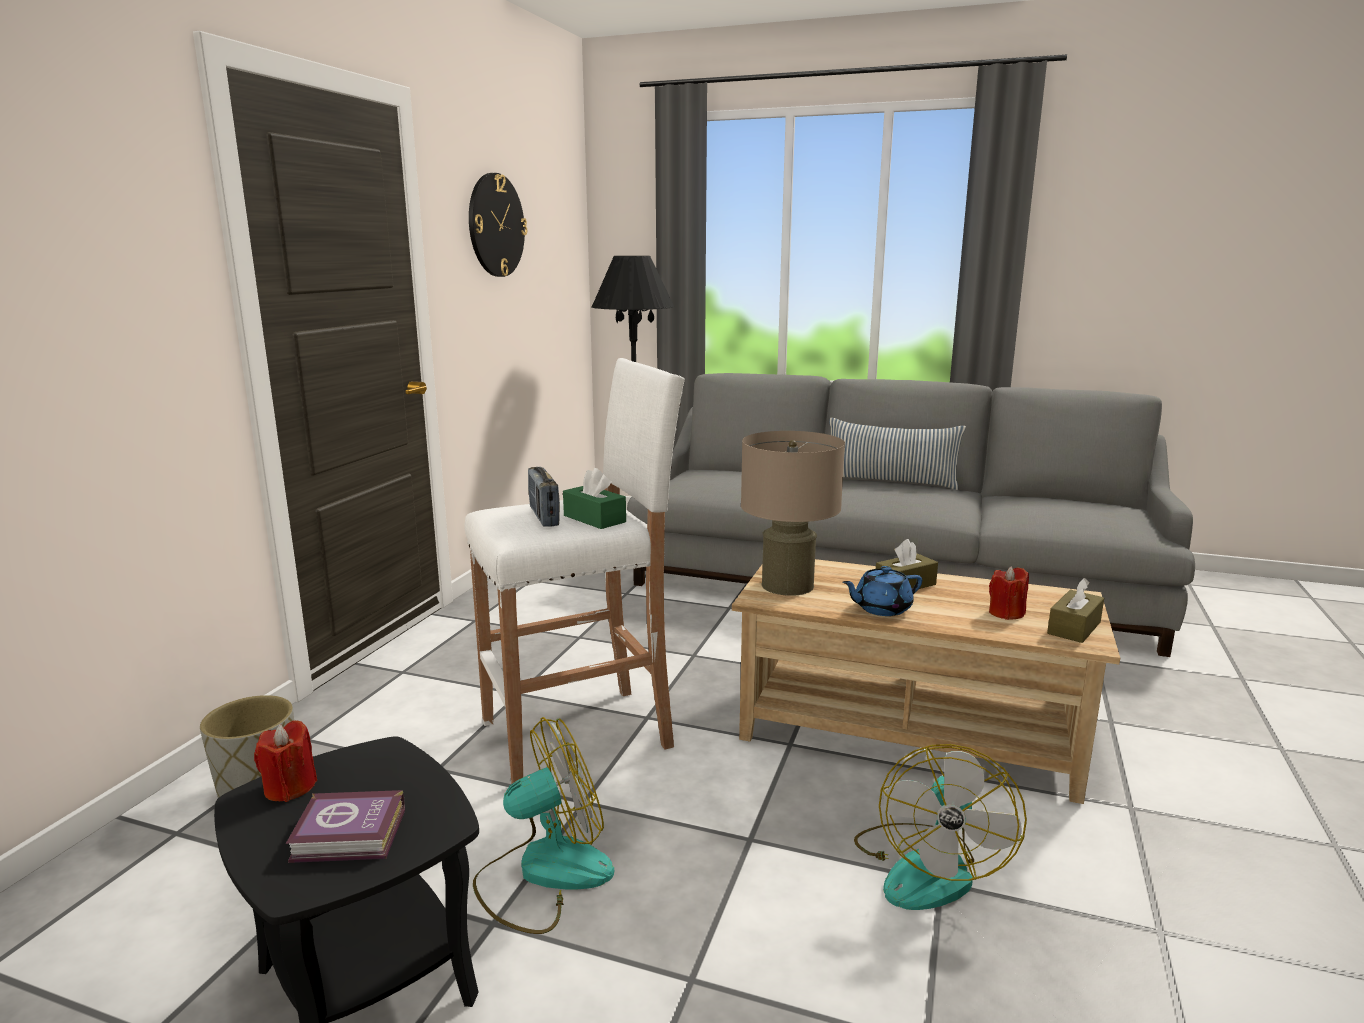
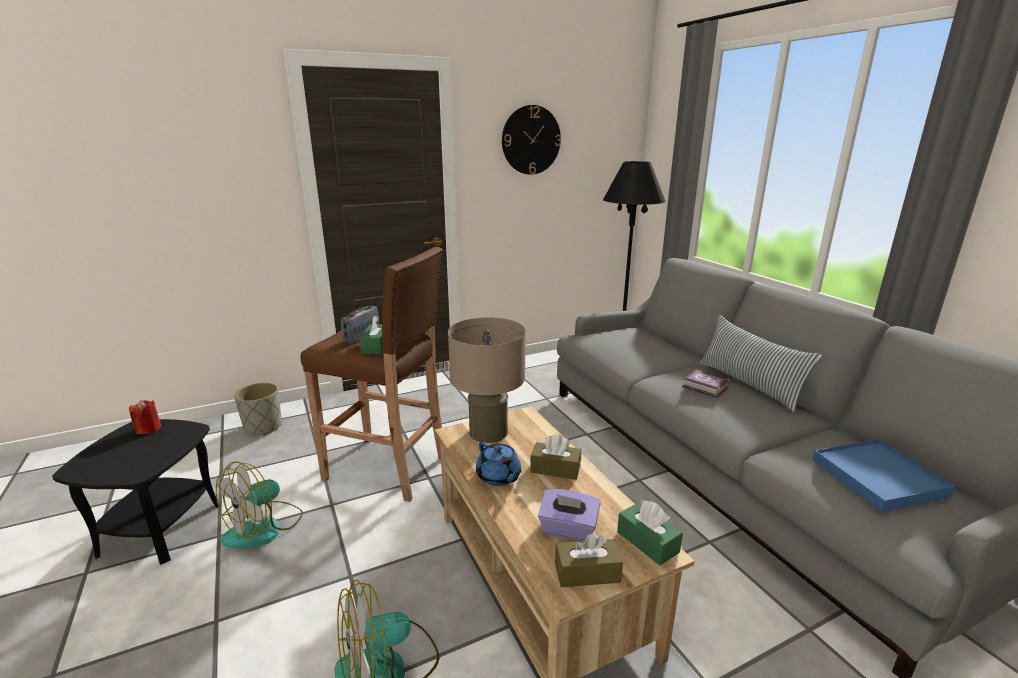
camera: 45 degrees right, 5 degrees up
book [286,790,405,863] -> book moved to [682,369,730,398]
white stool [464,358,685,784] -> brown stool [301,247,443,502]
fan [473,717,614,934] -> fan turned 105 degrees clockwise [216,461,303,548]
blue teapot [842,566,922,616] -> blue teapot turned 150 degrees counterclockwise [476,441,522,486]
red candle [989,566,1029,620] -> purple tissue box [538,489,601,541]
none -> green tissue box [617,500,683,566]
none -> blue tray [812,439,956,512]

